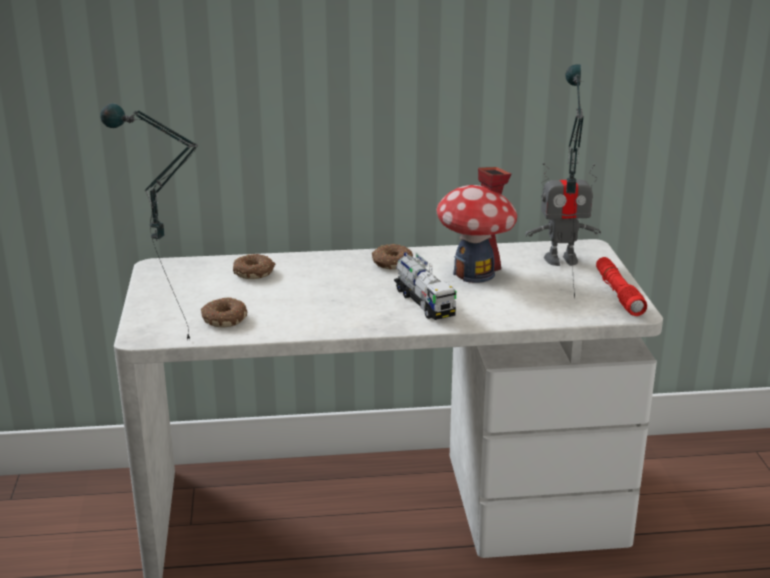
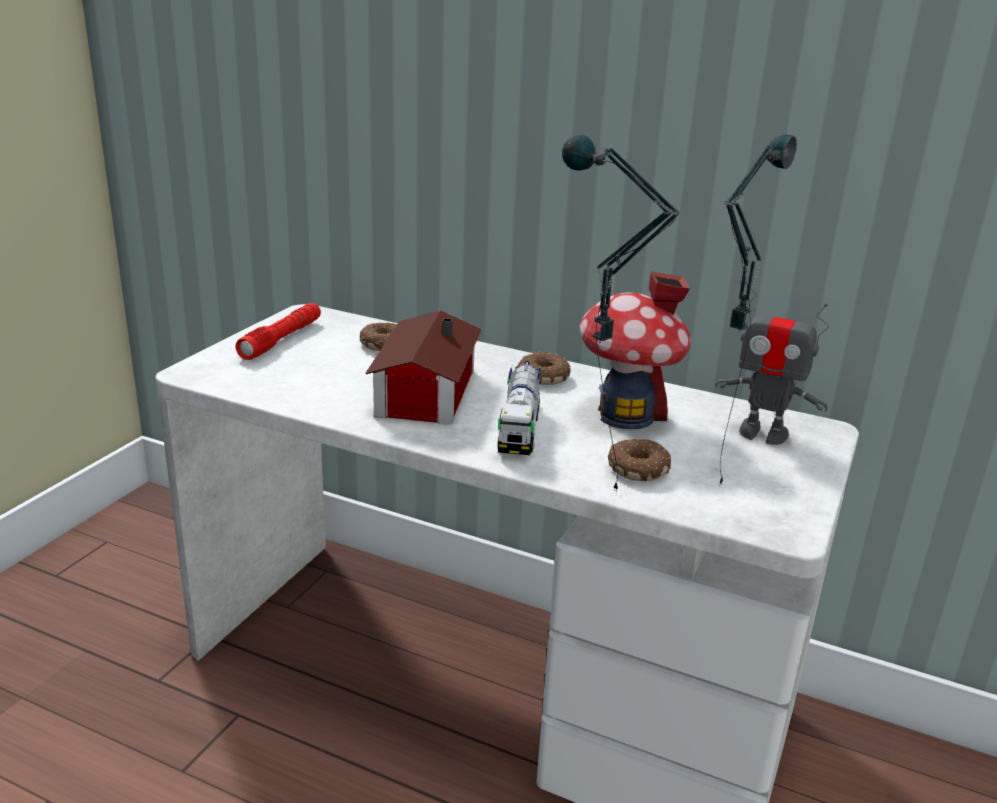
camera: 30 degrees right, 0 degrees up
table lamp [100,103,198,340] -> table lamp moved to [562,135,680,492]
donut [201,297,247,327] -> donut moved to [608,439,671,481]
red flashlight [596,257,647,316] -> red flashlight moved to [235,303,321,360]
none -> toy house [366,310,482,425]

